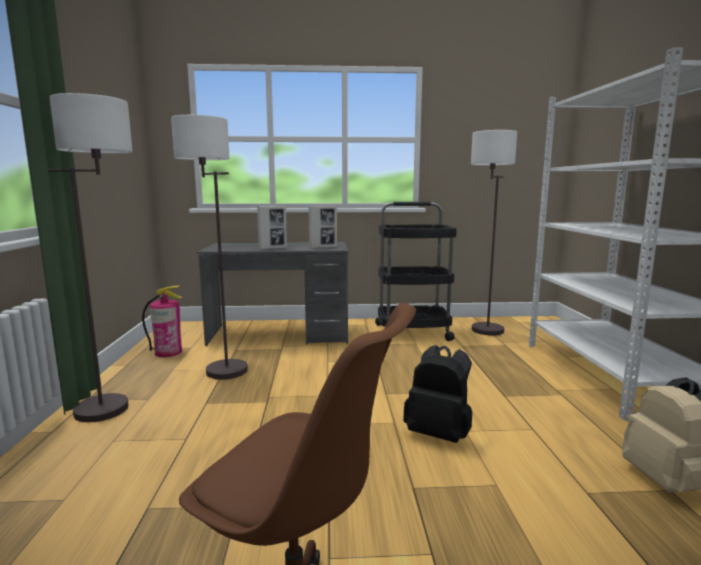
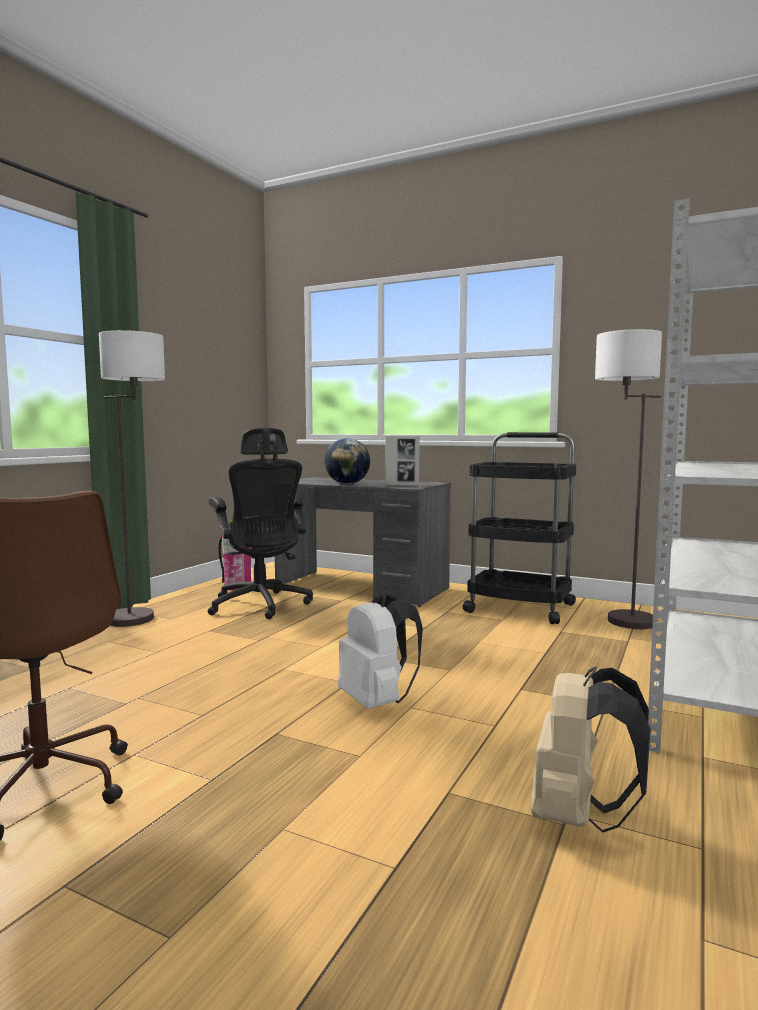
camera: 30 degrees right, 5 degrees down
white floor lamp [171,115,248,380] -> office chair [208,428,313,619]
picture frame [257,206,287,250] -> globe [324,438,370,484]
black backpack [403,345,472,443] -> white backpack [337,593,423,709]

